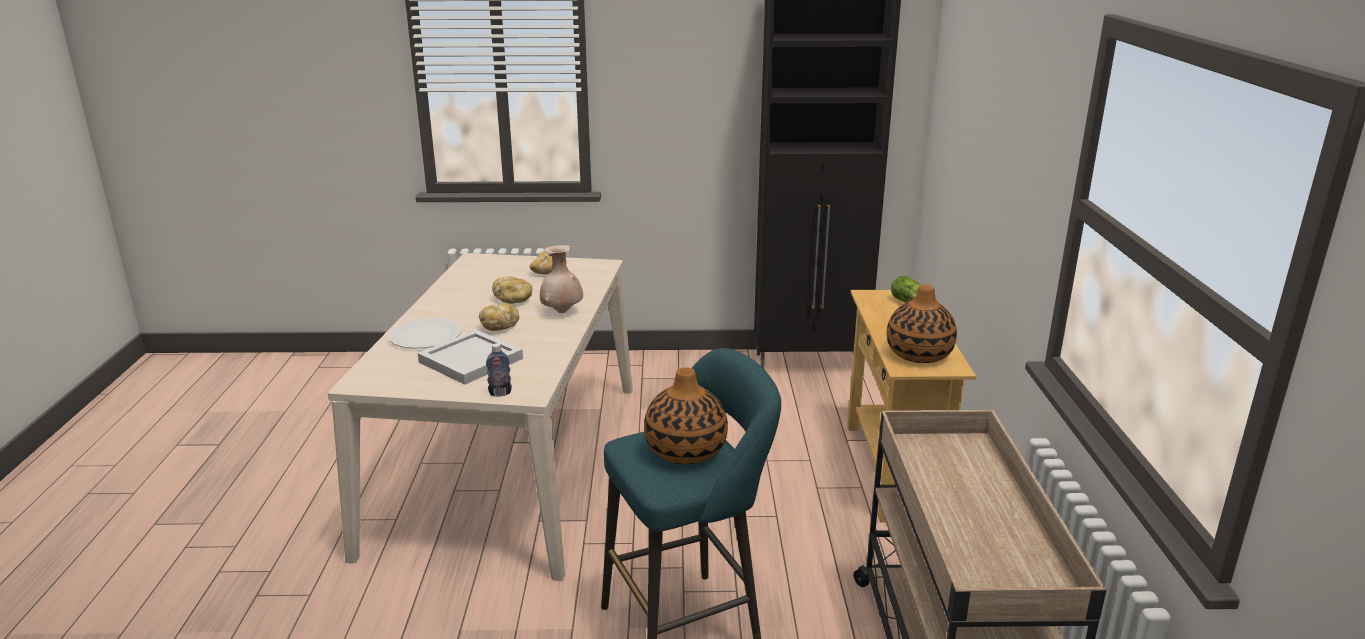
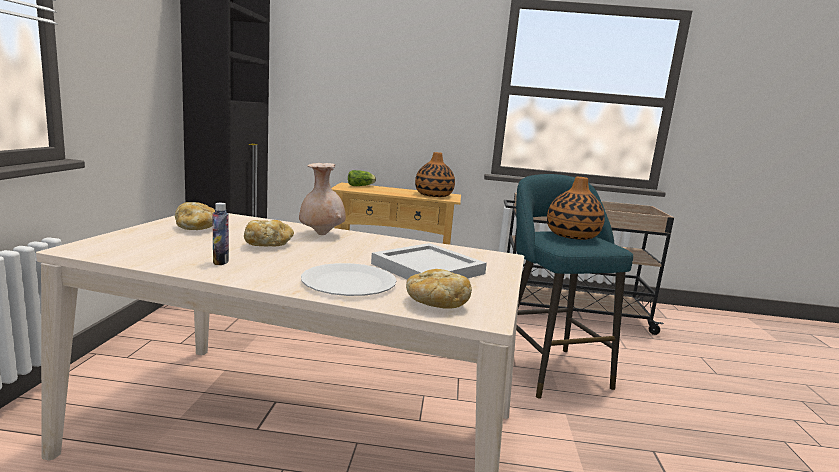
camera: 85 degrees left, 10 degrees down
bread [479,303,519,331] -> bread moved to [406,269,472,309]
bottle [486,343,512,396] -> bottle moved to [212,203,229,265]

